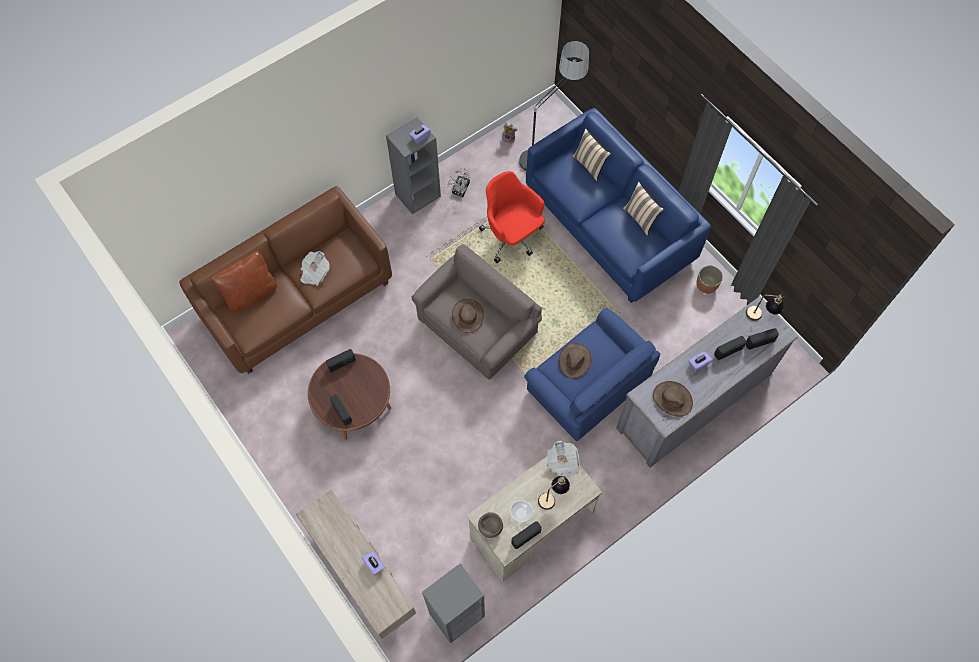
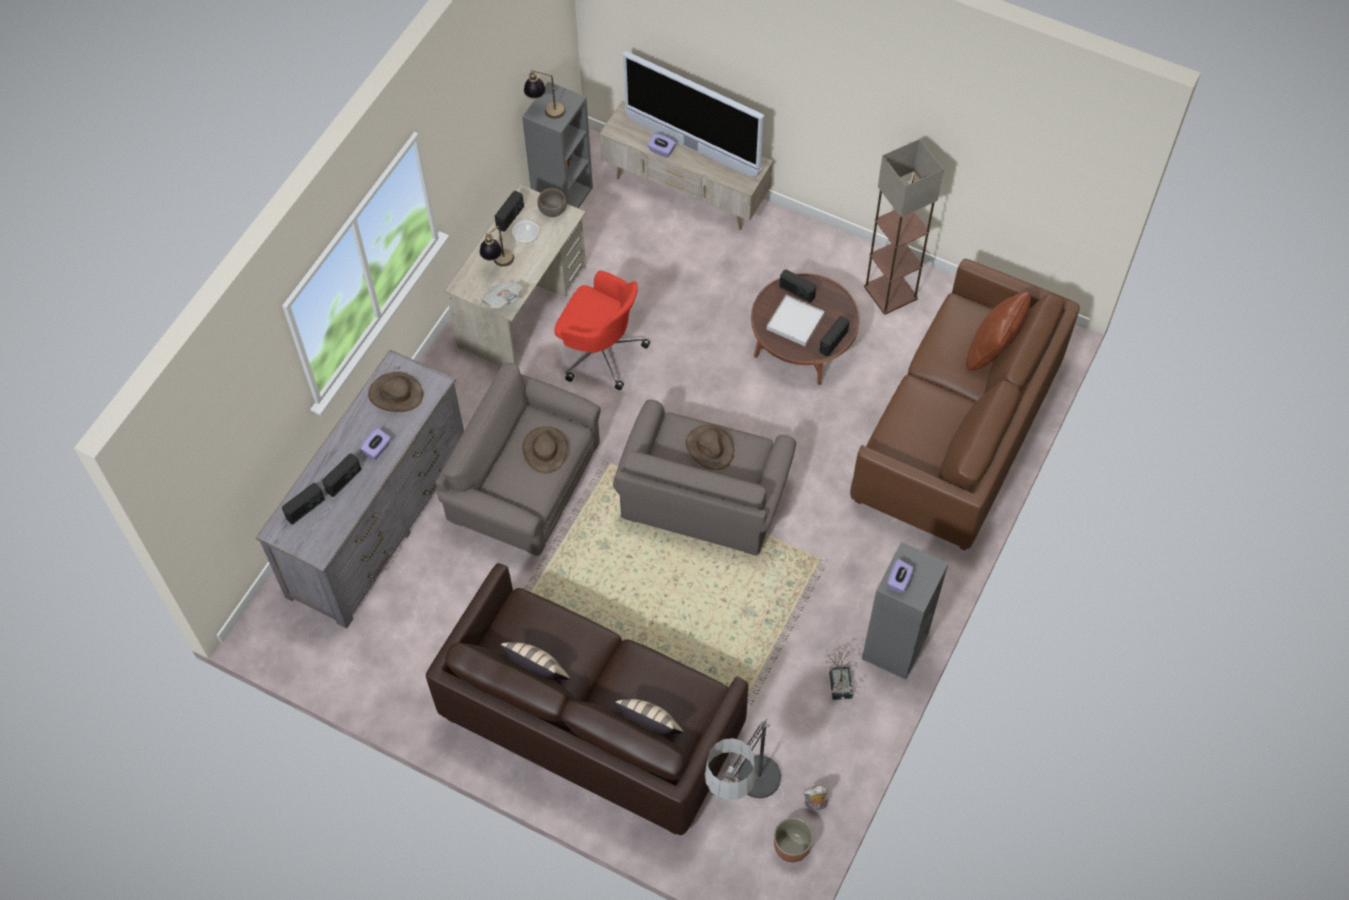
camera: 155 degrees right, 5 degrees down
newspaper [301,251,330,285] -> none
red office chair [479,171,545,263] -> red office chair moved to [554,271,650,390]
blue armchair [524,308,660,441] -> grey armchair [435,362,601,556]
blue sofa [526,108,711,303] -> brown sofa [426,563,748,835]
planter [697,265,723,294] -> planter moved to [774,818,813,862]
table lamp [746,295,784,321] -> table lamp moved to [524,69,566,119]
none -> television [623,51,764,177]
none -> white tray [767,294,825,346]
none -> floor lamp [864,139,944,315]

